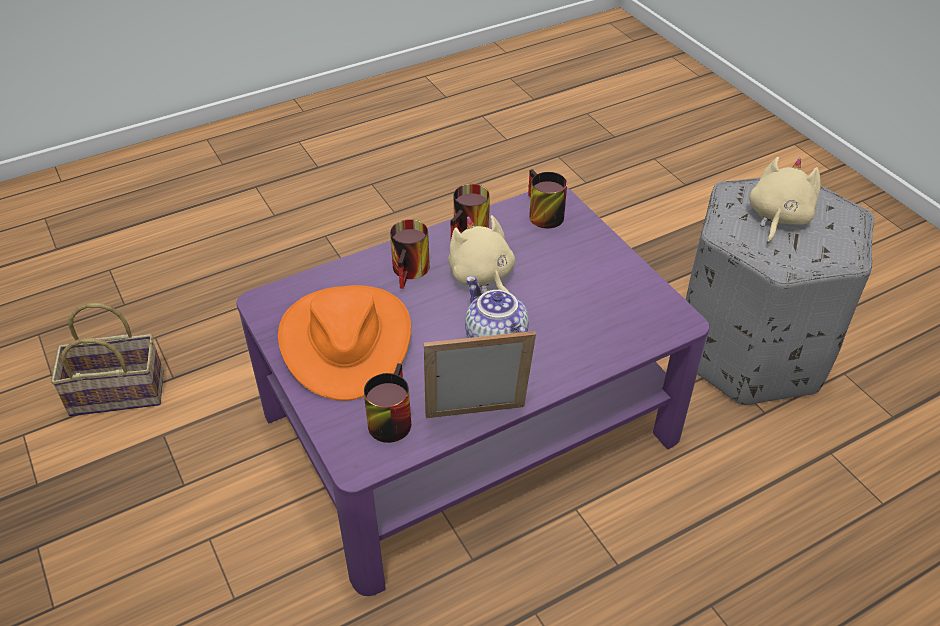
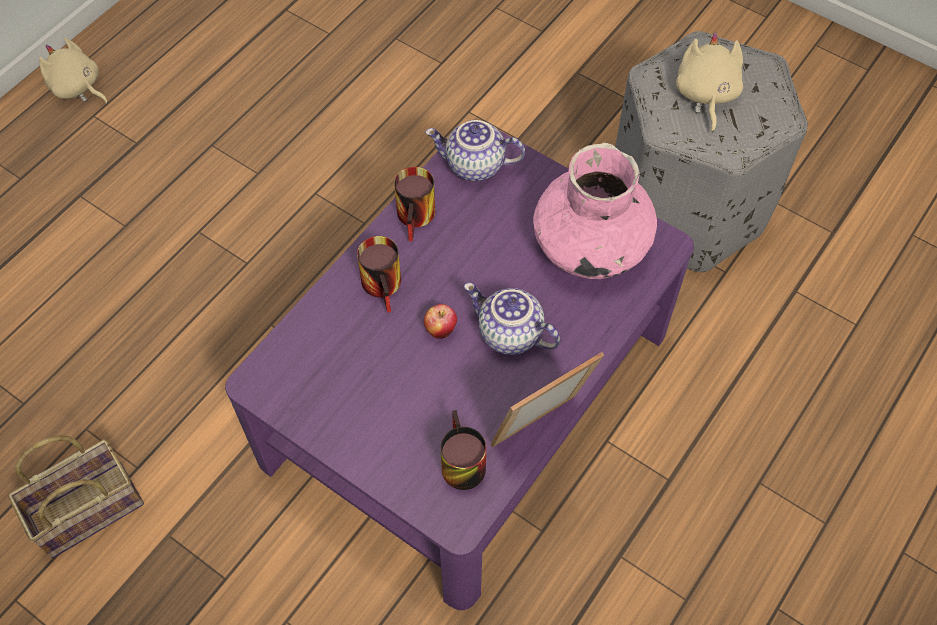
camera: 25 degrees left, 15 degrees up
orange hat [278,285,411,401] -> none
beige plush toy [448,215,515,293] -> beige plush toy moved to [39,38,108,103]
mug [528,169,567,229] -> teapot [425,120,525,181]
none -> apple [424,304,457,339]
none -> pink vase [533,142,657,279]

